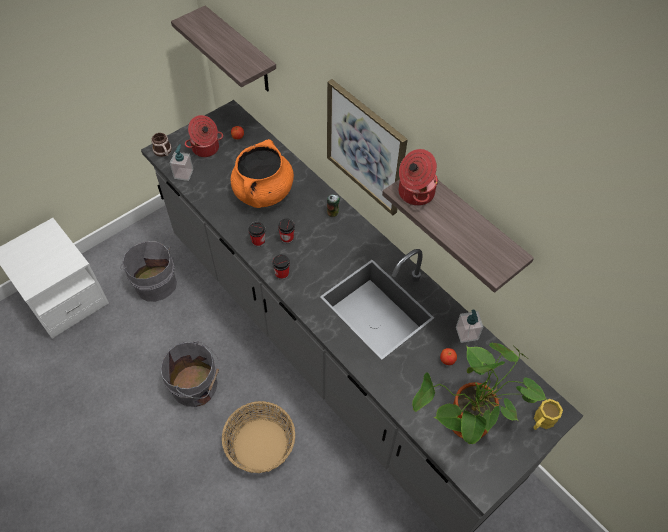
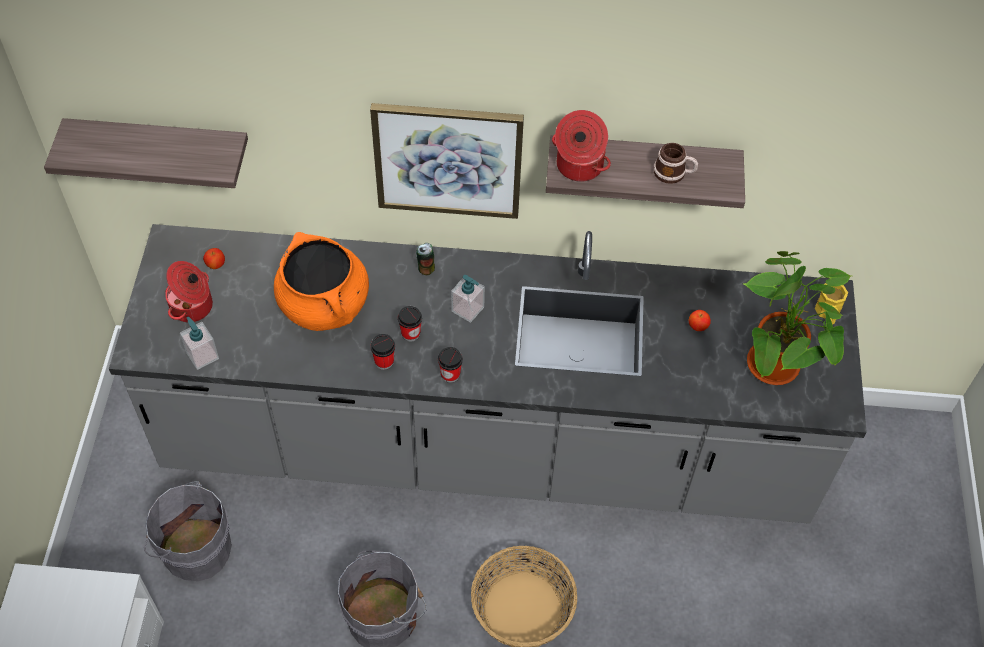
camera: 45 degrees left, 0 degrees up
mug [151,133,172,157] -> mug moved to [654,143,698,184]
soap dispenser [456,310,483,343] -> soap dispenser moved to [451,275,485,323]

